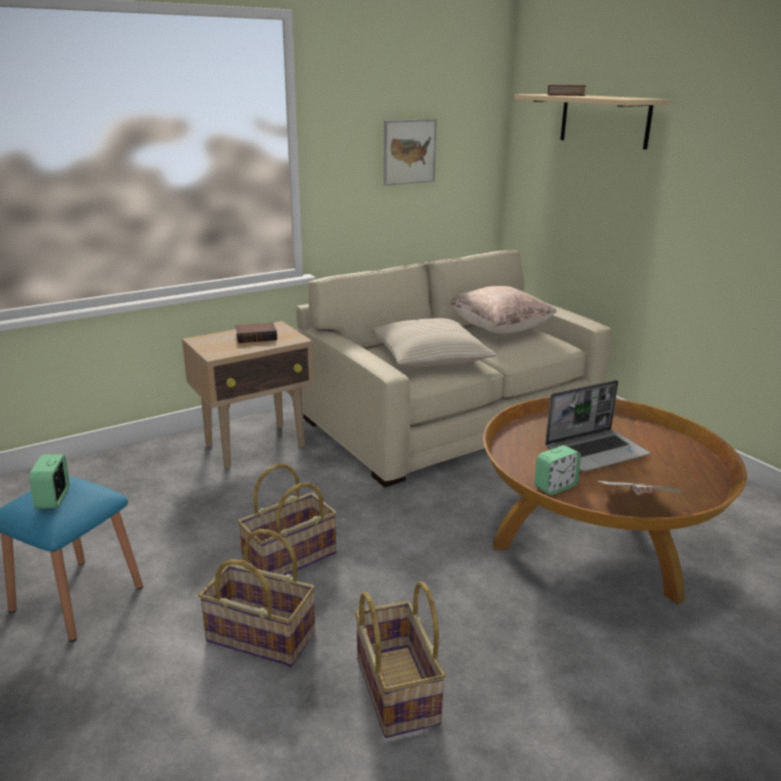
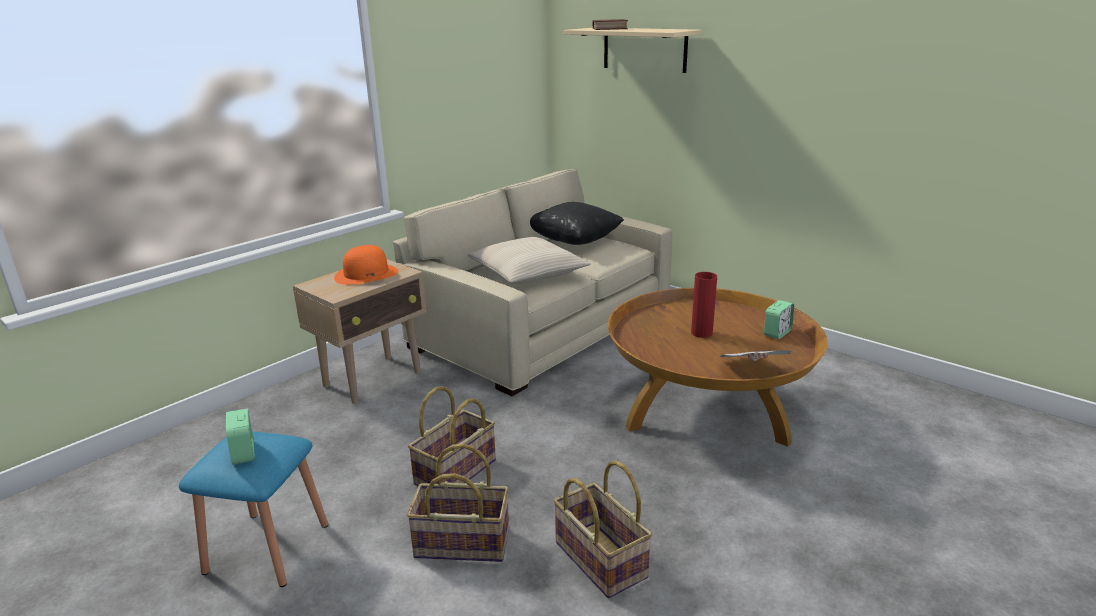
camera: 15 degrees left, 0 degrees up
book [235,322,277,343] -> orange hat [334,245,398,285]
picture [384,119,437,186] -> none
beige pillow [451,285,557,333] -> black pillow [530,202,624,245]
alarm clock [535,445,581,495] -> alarm clock moved to [764,300,794,339]
laptop [545,380,650,472] -> red vase [691,272,717,338]

